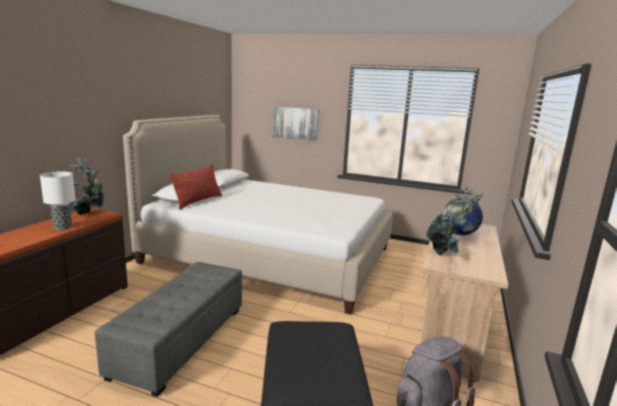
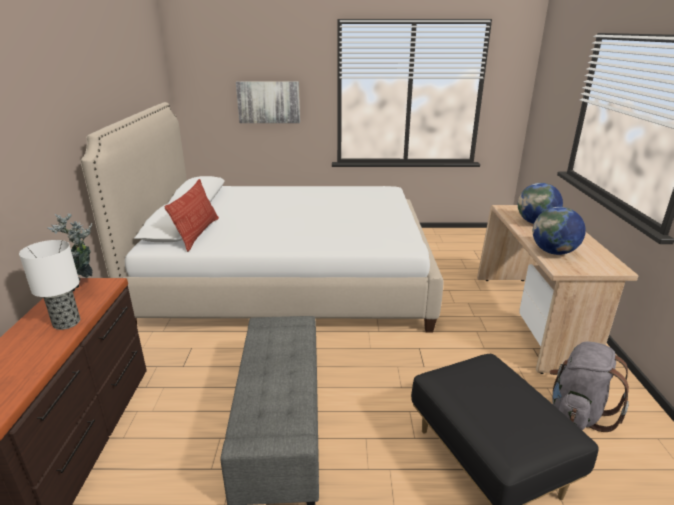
camera: 20 degrees left, 10 degrees up
potted plant [426,187,483,256] -> globe [533,207,586,255]

